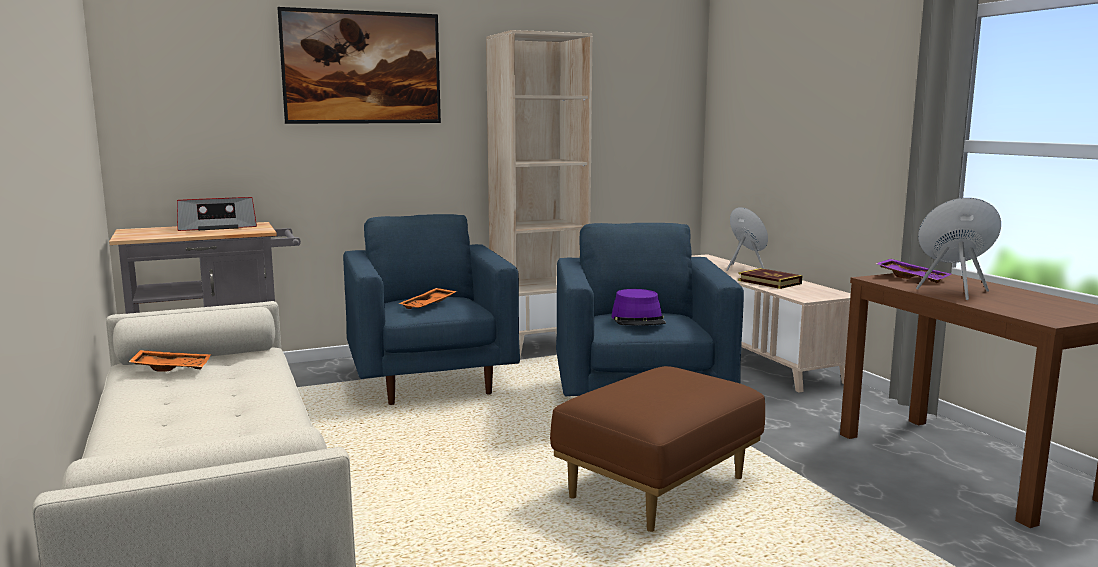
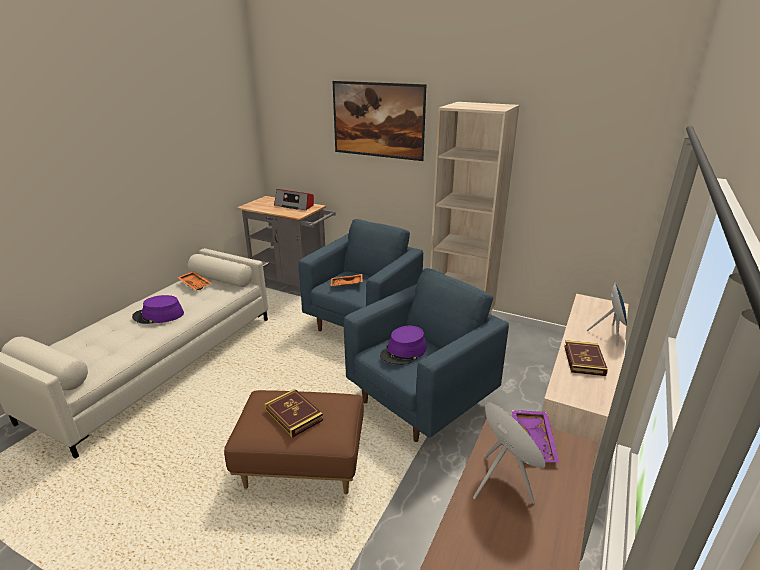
camera: 50 degrees right, 15 degrees up
none -> purple hat [132,295,184,324]
none -> book [265,389,323,438]

